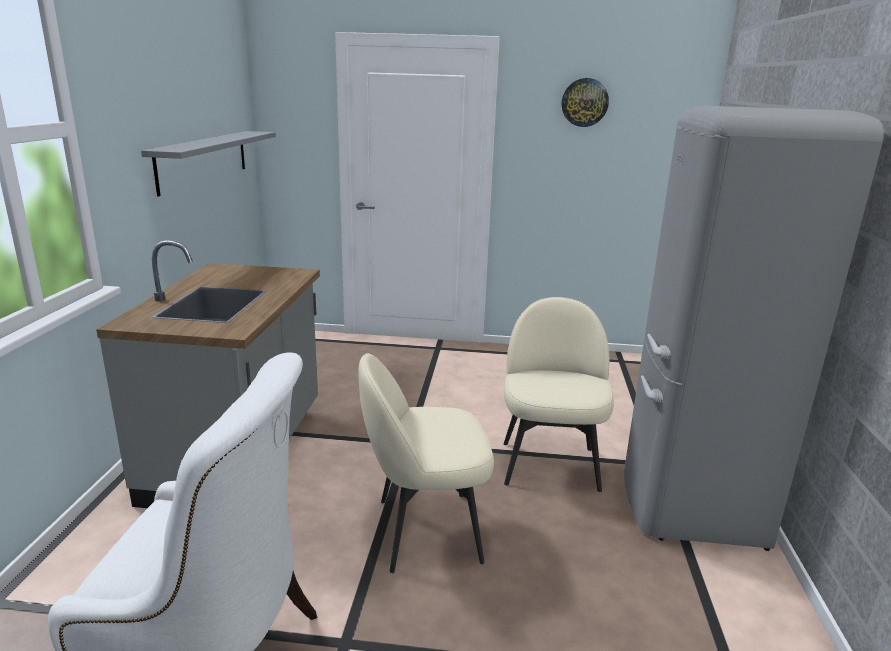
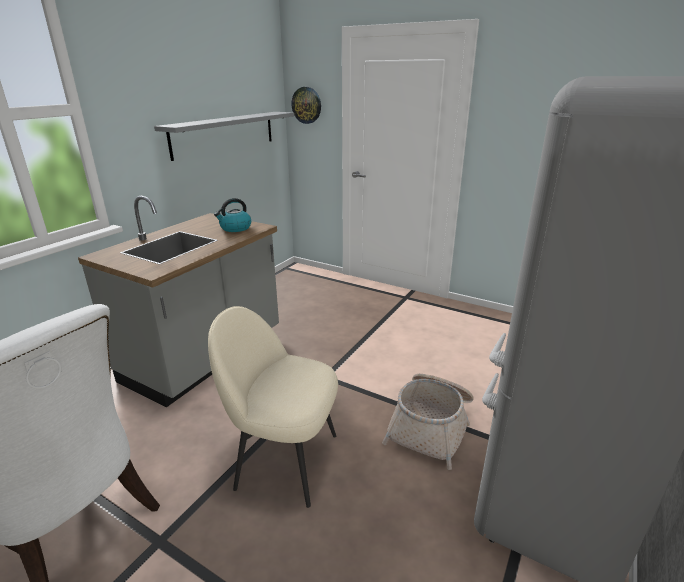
camera: 25 degrees right, 5 degrees up
beige chair [504,297,614,492] -> basket [382,374,474,470]
wall clock [562,78,609,127] -> wall clock moved to [292,87,321,124]
none -> kettle [214,198,251,232]

